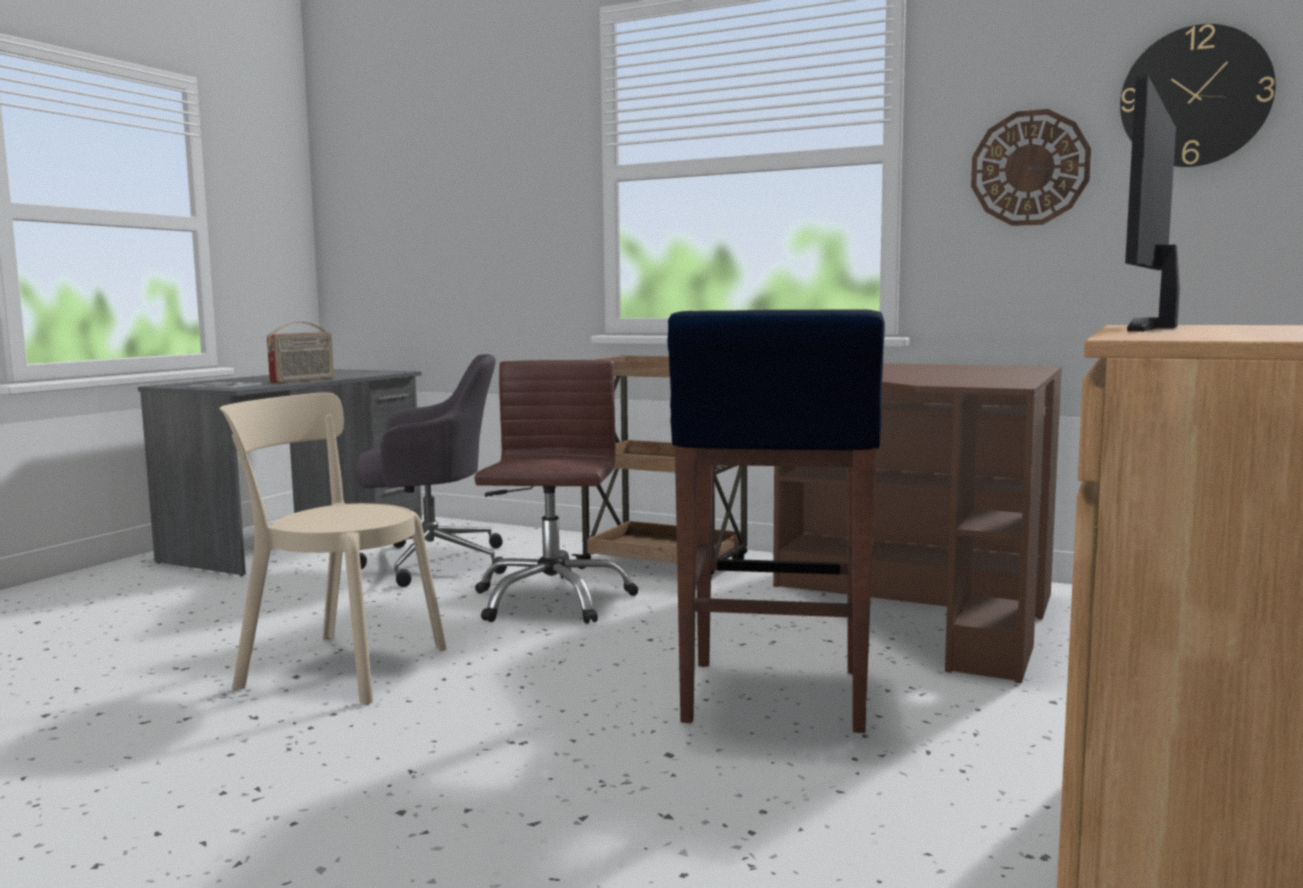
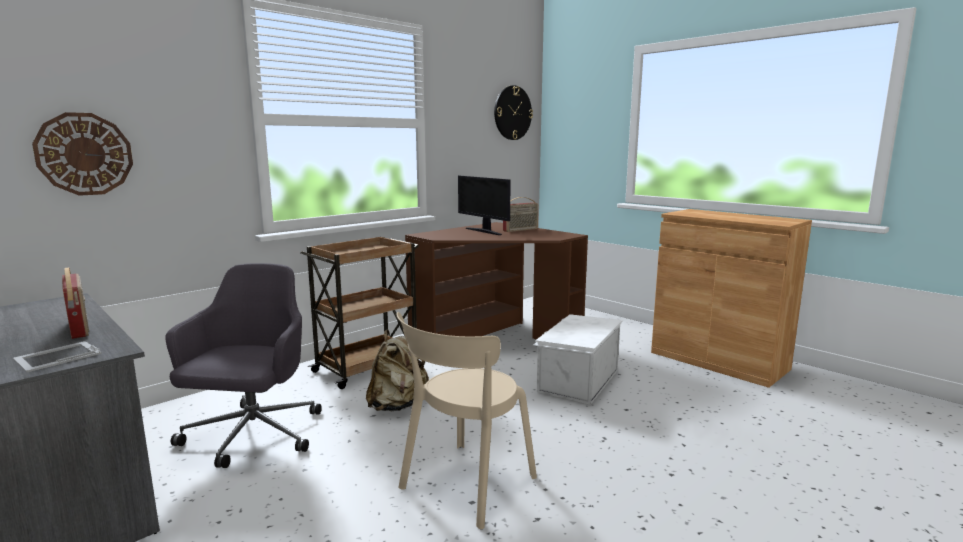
camera: 70 degrees left, 5 degrees up
brown office chair [474,360,639,624] -> beige backpack [366,330,429,411]
blue stool [668,309,885,733] -> white storage box [533,314,623,405]
wall clock [971,109,1091,226] -> wall clock moved to [32,112,133,196]
monitor [1125,75,1180,331] -> monitor moved to [458,176,511,235]
none -> radio [503,197,538,232]

